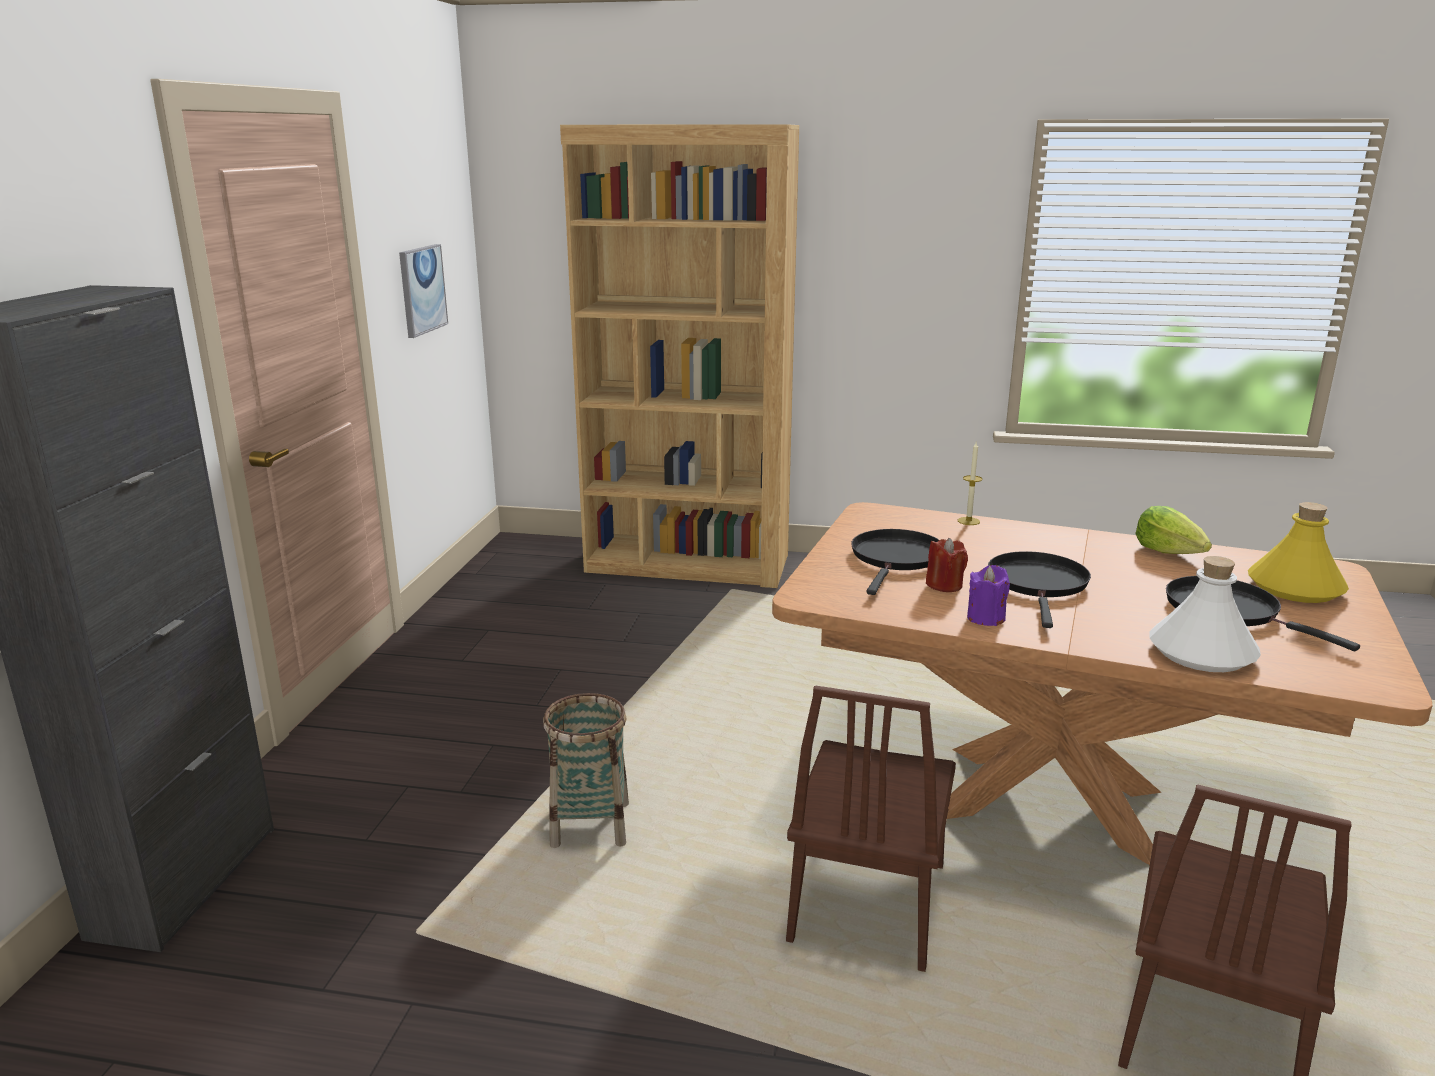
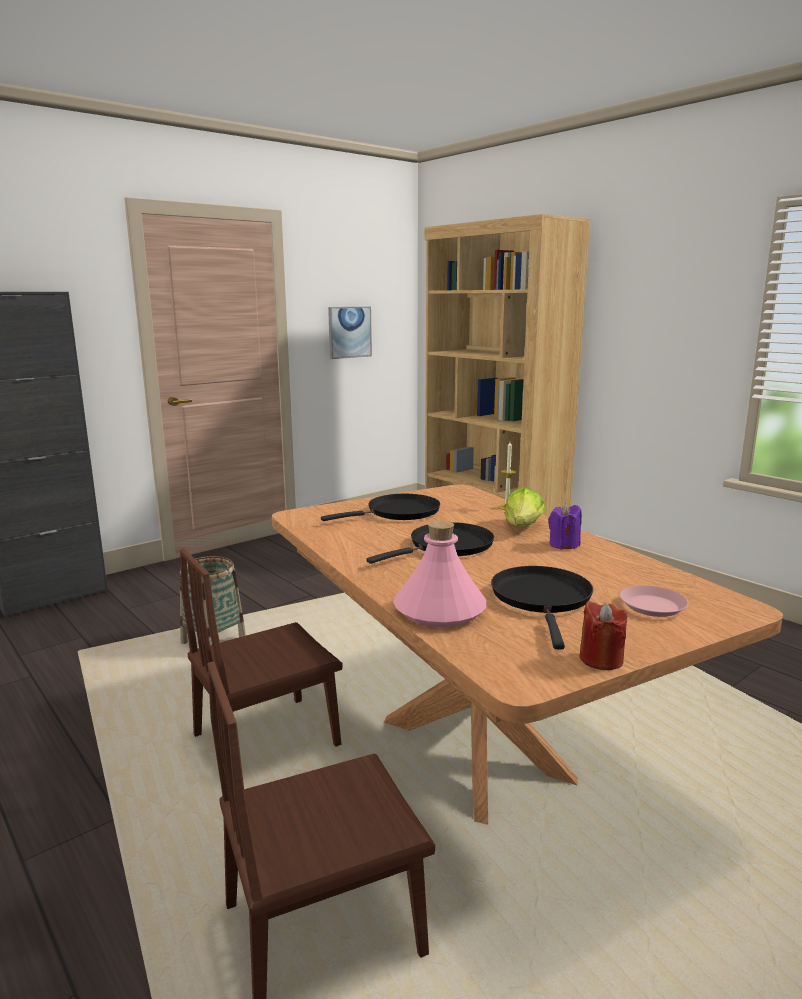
camera: 40 degrees right, 5 degrees down
red candle [926,538,968,592] -> red candle moved to [579,601,627,670]
purple candle [967,565,1010,626] -> purple candle moved to [548,503,582,549]
lettuce [1135,506,1212,554] -> lettuce moved to [505,487,545,527]
white bottle [1149,556,1261,672] -> pink bottle [393,520,487,627]
yellow bottle [1248,502,1349,603] -> pink plate [620,585,688,617]

